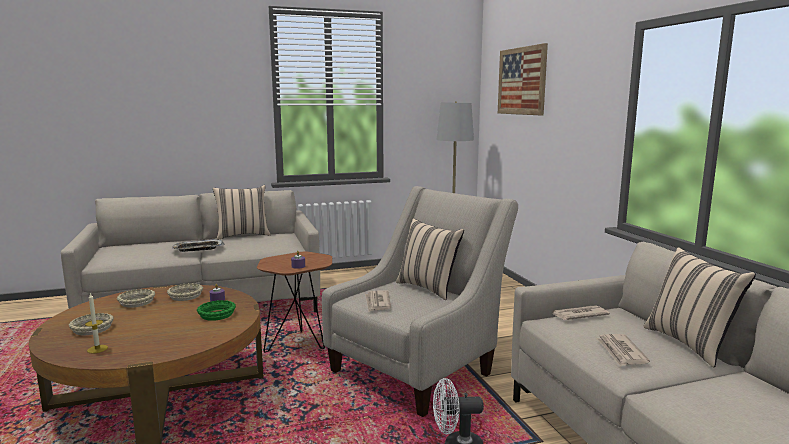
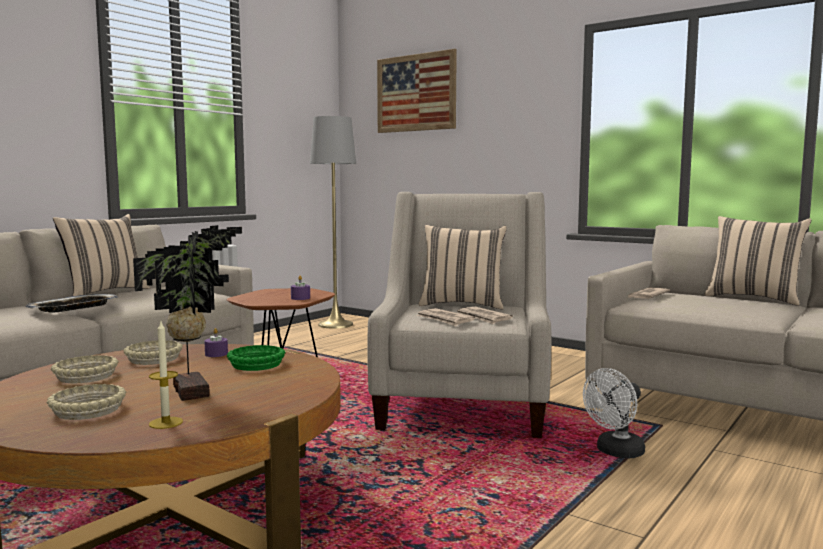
camera: 35 degrees left, 5 degrees down
newspaper [596,334,650,367] -> newspaper moved to [457,307,513,324]
none -> potted plant [133,225,242,401]

